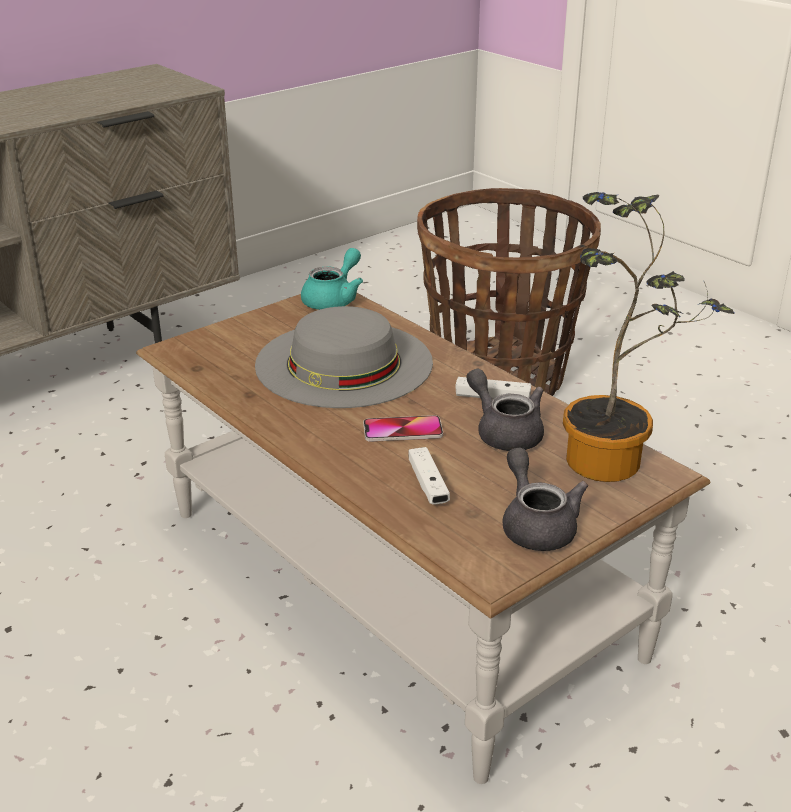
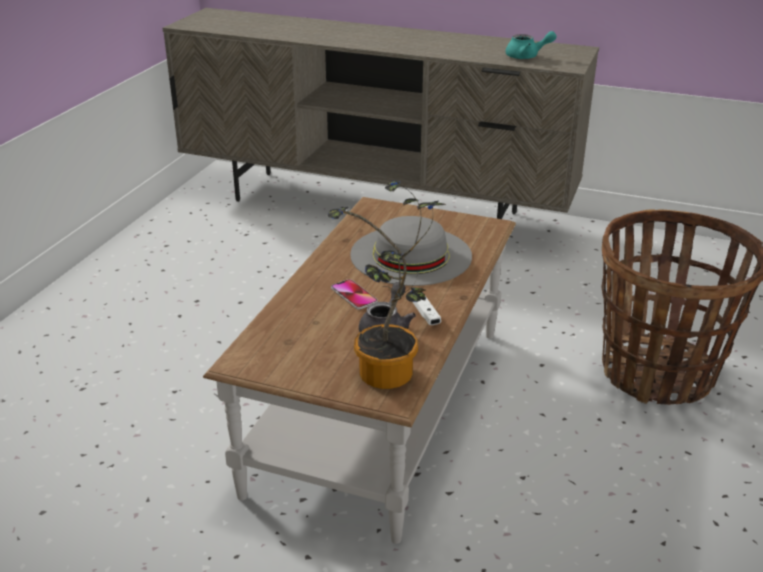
camera: 60 degrees right, 0 degrees up
turquoise teapot [301,248,363,310] -> turquoise teapot moved to [506,31,557,59]
white game controller [408,447,450,504] -> none
grey teapot [503,448,588,551] -> none

